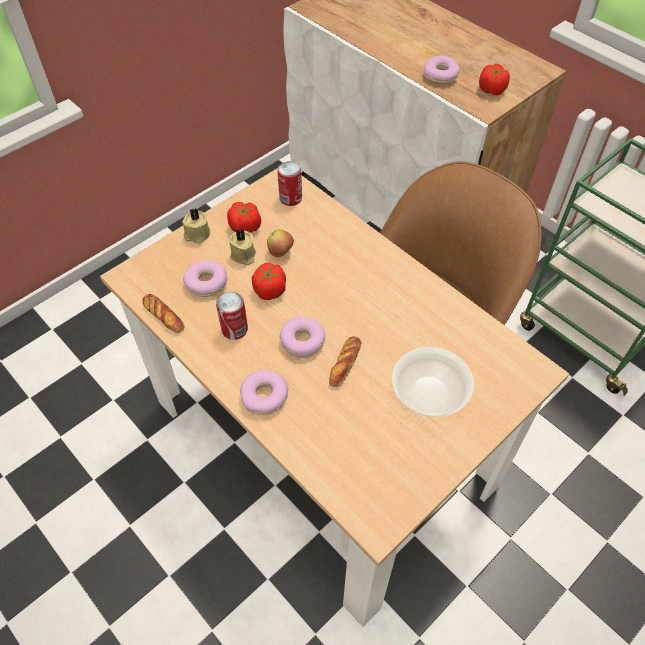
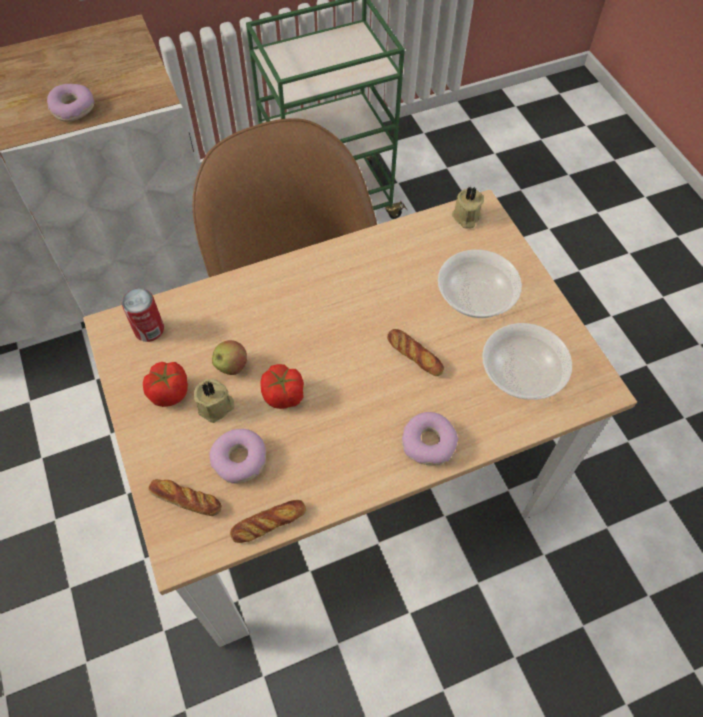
camera: 70 degrees left, 5 degrees up
beige candle [182,208,210,244] -> beige candle moved to [452,186,484,229]
can [216,292,248,340] -> none
donut [279,317,325,358] -> none
tomato [479,63,510,95] -> none
none -> bread [148,479,222,516]
none -> bowl [482,323,572,400]

